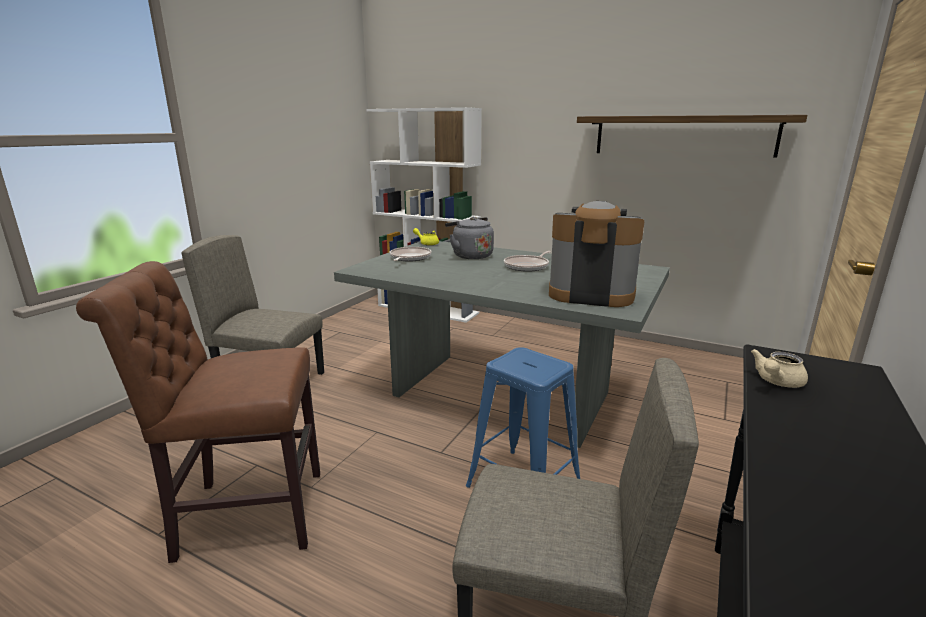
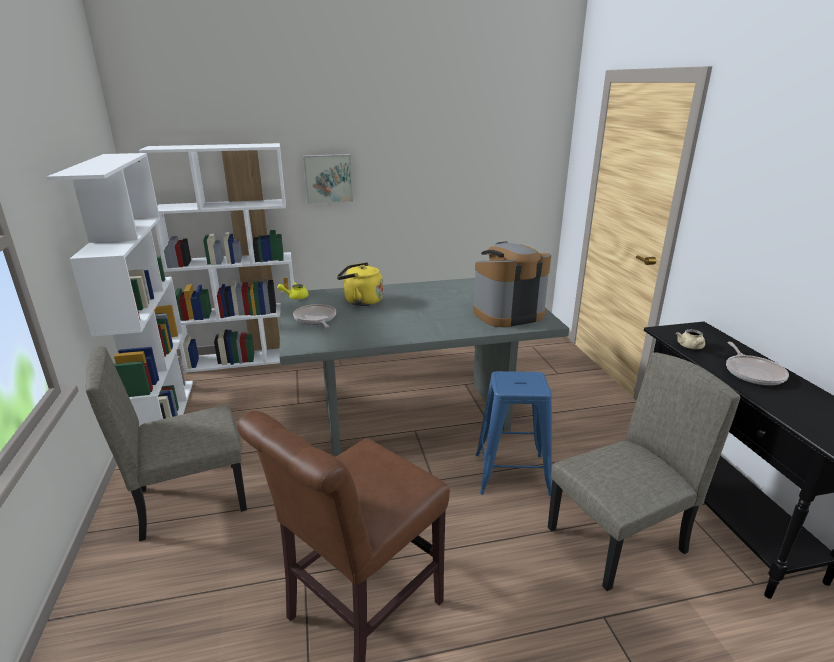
camera: 40 degrees left, 5 degrees up
grey kettle [445,217,494,259] -> yellow kettle [337,262,383,306]
frying pan [504,251,551,272] -> frying pan moved to [726,342,789,386]
shelf [577,115,807,158] -> none
none -> white bookcase [46,153,193,426]
none -> picture [303,154,353,204]

